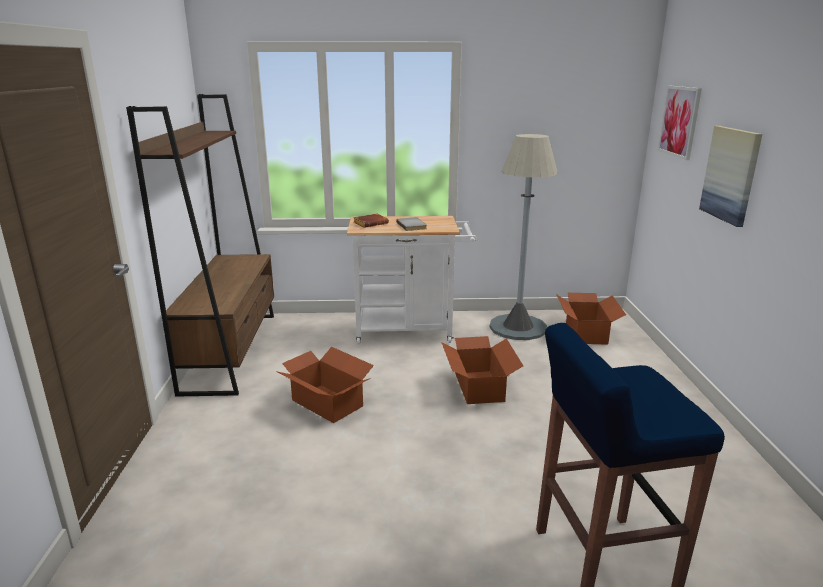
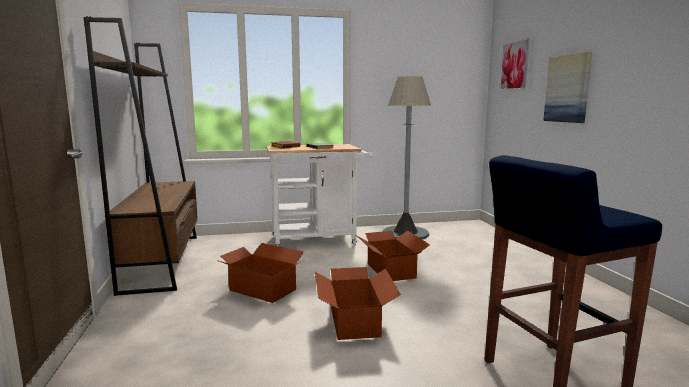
camera: 10 degrees left, 10 degrees down
cardboard box [556,293,626,345] -> cardboard box moved to [315,267,401,340]

